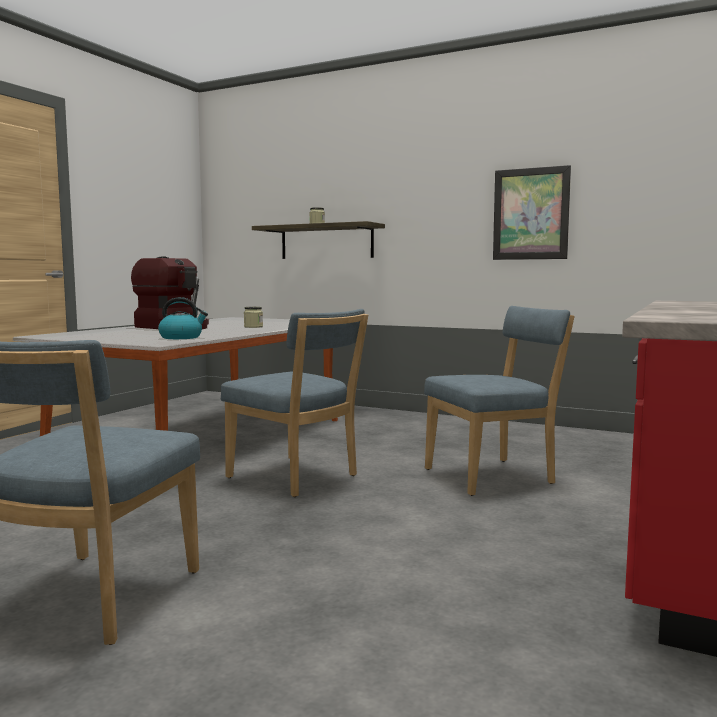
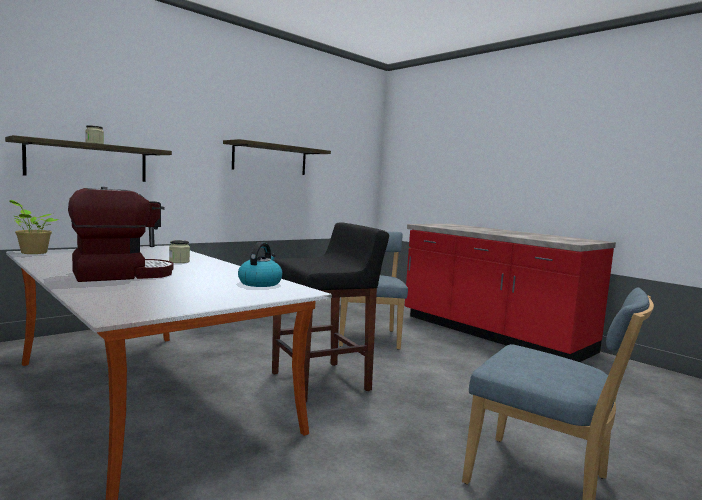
camera: 70 degrees left, 0 degrees up
blue chair [221,309,368,497] -> black stool [272,222,389,402]
picture [493,165,571,260] -> shelf [223,139,331,175]
none -> potted plant [9,200,59,254]

